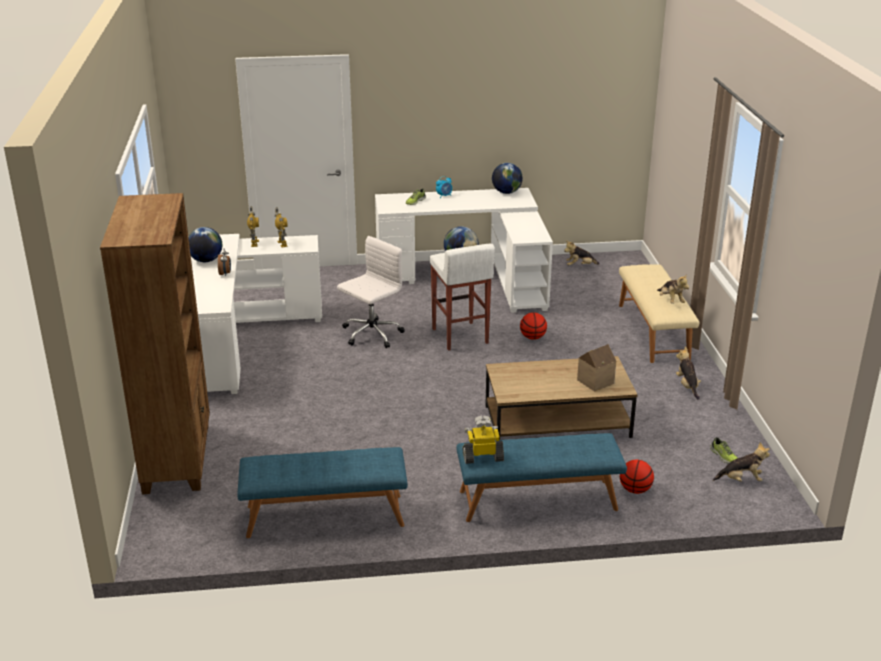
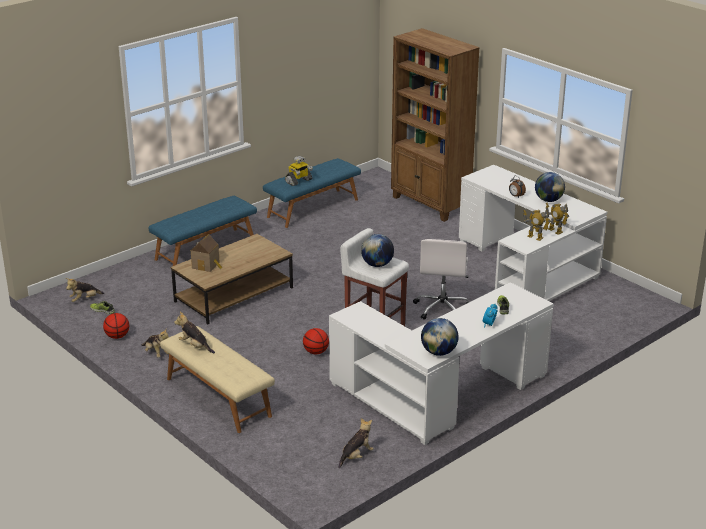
camera: 145 degrees right, 0 degrees up
toy robot [463,416,504,464] -> toy robot moved to [285,156,313,186]
basketball [620,459,654,494] -> basketball moved to [103,313,129,339]

